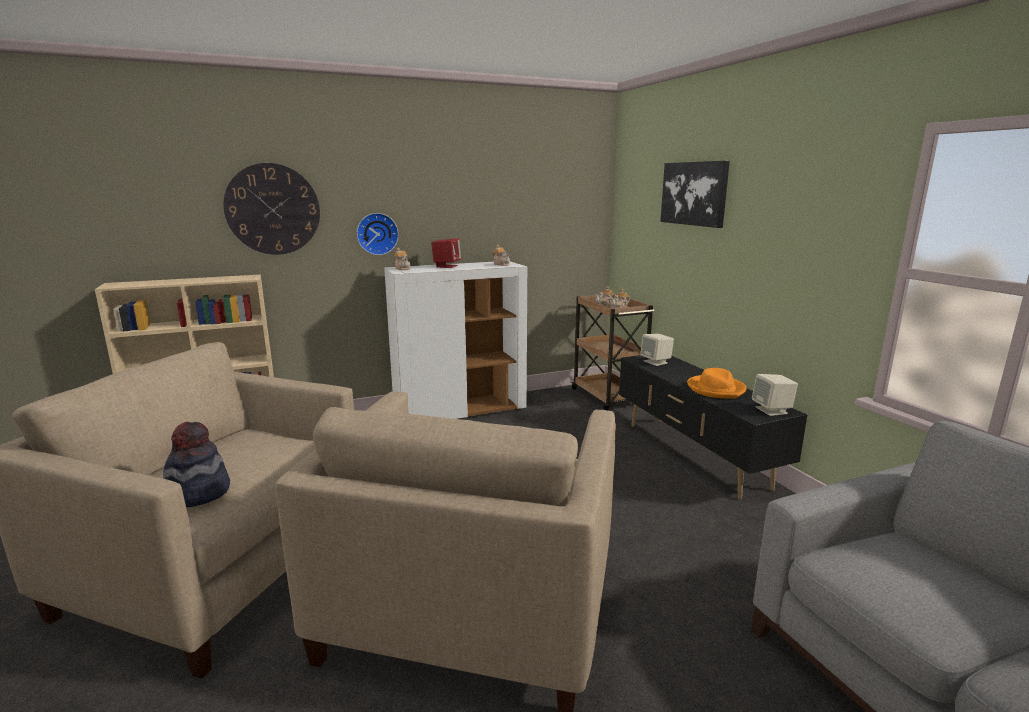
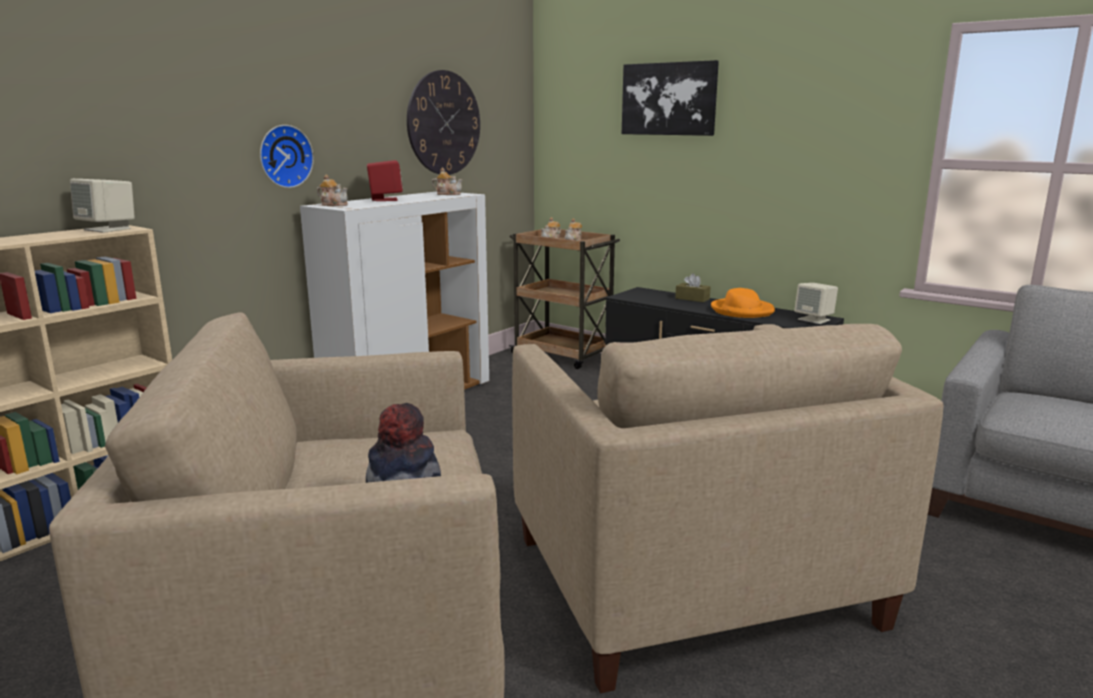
camera: 30 degrees left, 0 degrees up
wall clock [223,163,320,255] -> wall clock moved to [407,70,480,175]
beige speaker [640,334,674,366] -> beige speaker moved to [70,179,135,233]
none -> brown tissue box [675,273,710,302]

